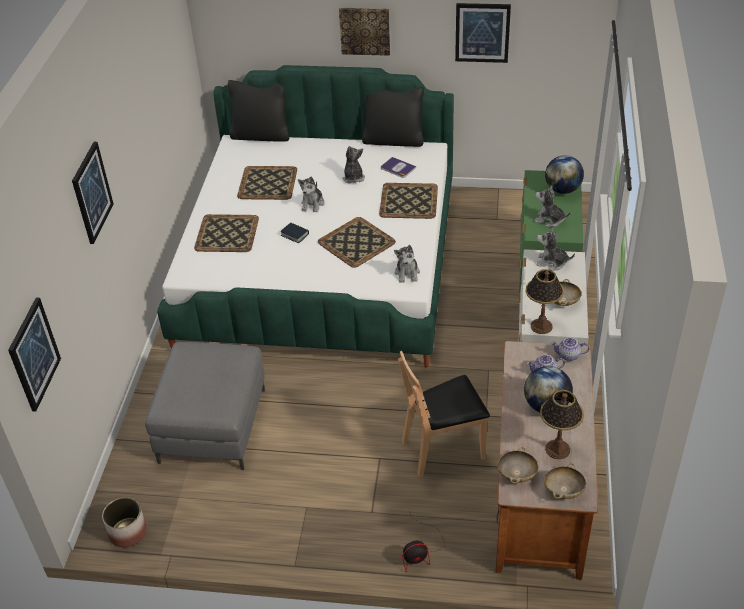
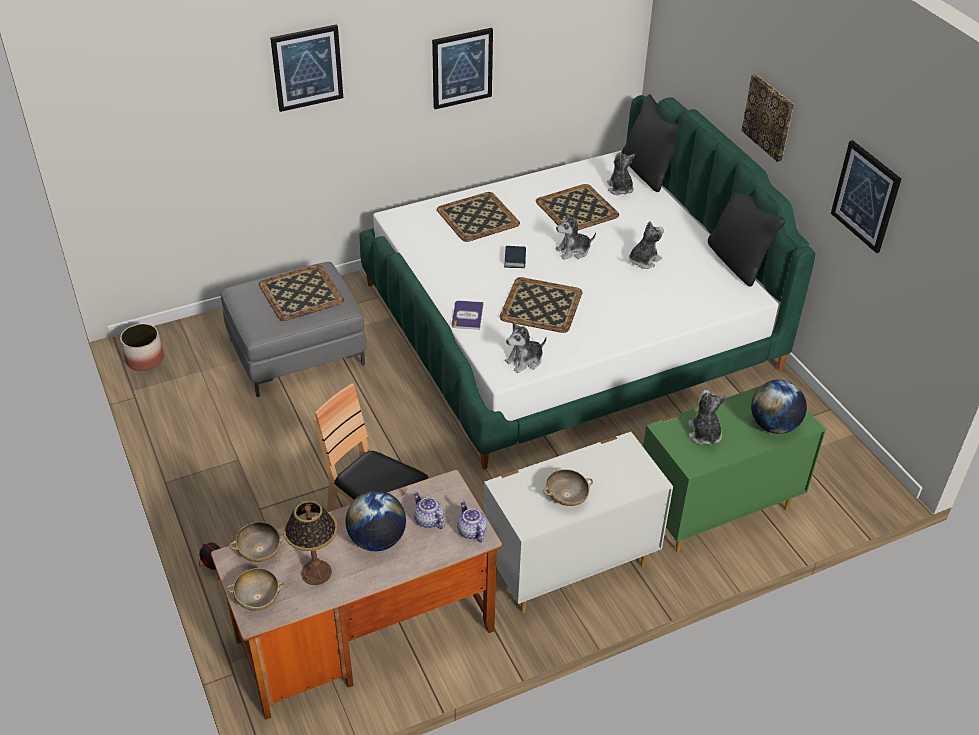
camera: 55 degrees right, 0 degrees up
picture [8,297,61,411] -> picture moved to [432,28,493,109]
tray [379,183,438,219] -> tray moved to [259,265,344,321]
book [381,157,416,178] -> book moved to [452,300,484,330]
table lamp [526,269,564,334] -> none
plush toy [537,227,575,270] -> plush toy moved to [607,151,635,195]

